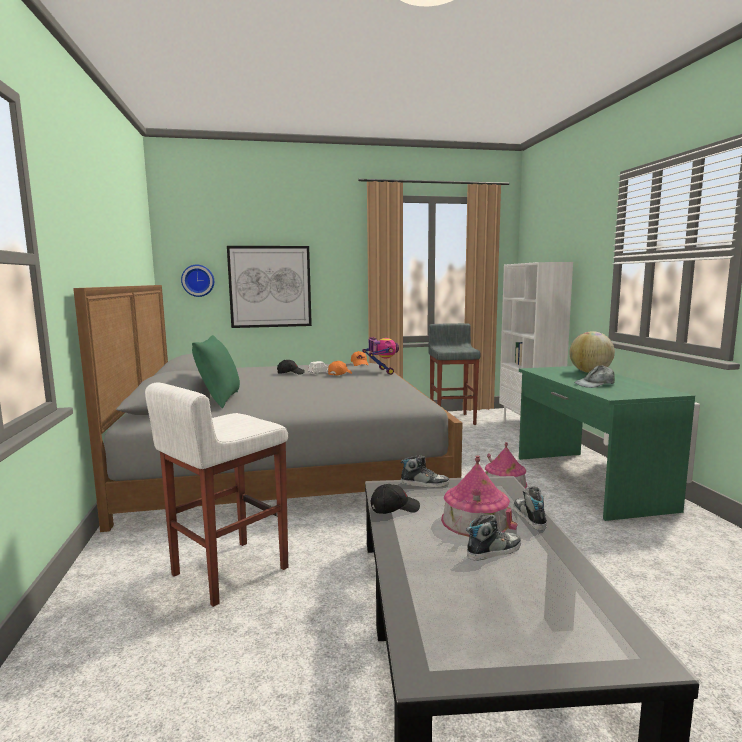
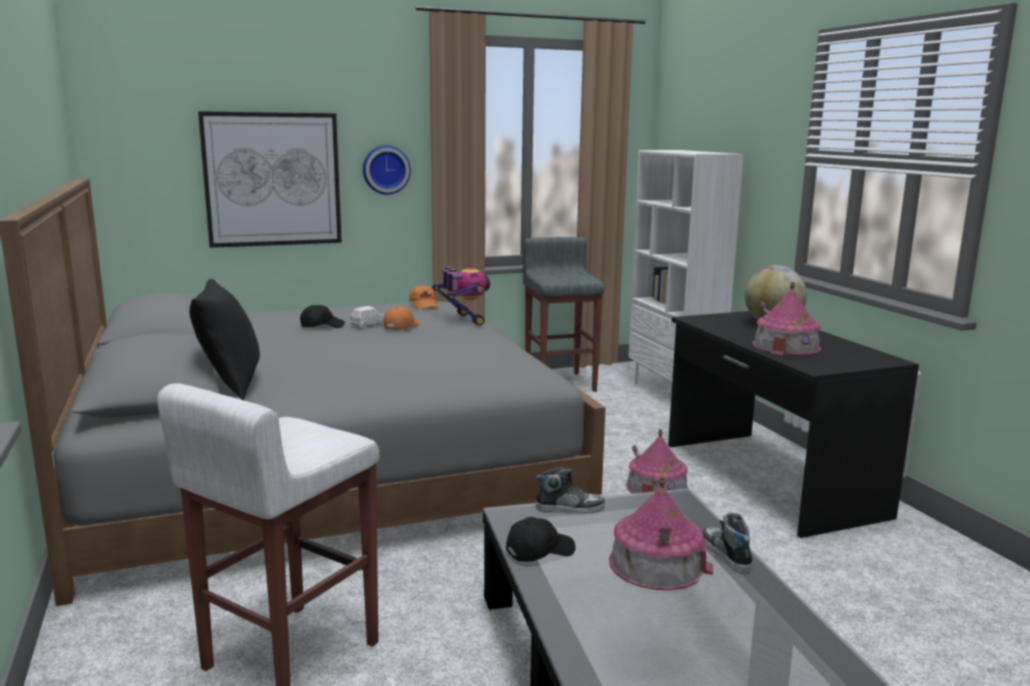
camera: 10 degrees left, 5 degrees up
wall clock [181,265,214,297] -> wall clock moved to [363,145,411,195]
green pillow [192,335,240,408] -> black pillow [189,279,260,400]
shoe [466,514,521,561] -> none
green desk [519,366,695,521] -> black desk [668,311,919,538]
grey cap [575,365,615,388] -> toy house [752,282,821,356]

